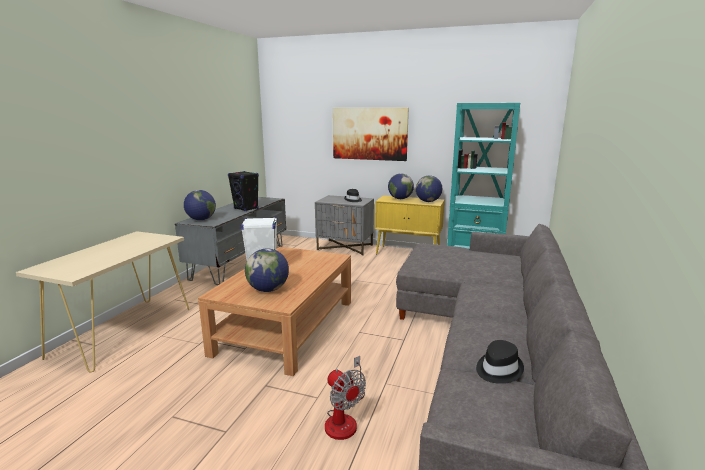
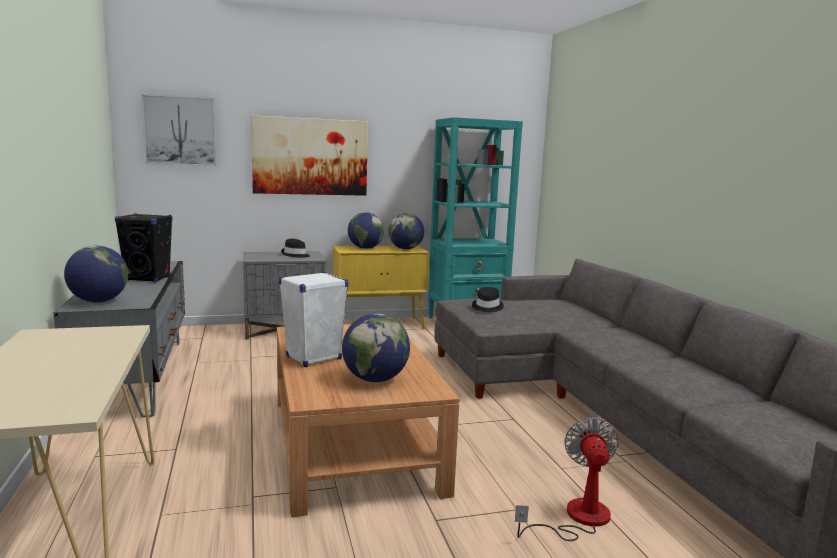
camera: 35 degrees left, 5 degrees down
fan [325,356,366,440] -> fan turned 105 degrees counterclockwise [515,417,619,541]
black hat [476,340,524,384] -> black hat moved to [472,287,504,312]
none -> picture [141,94,216,166]

